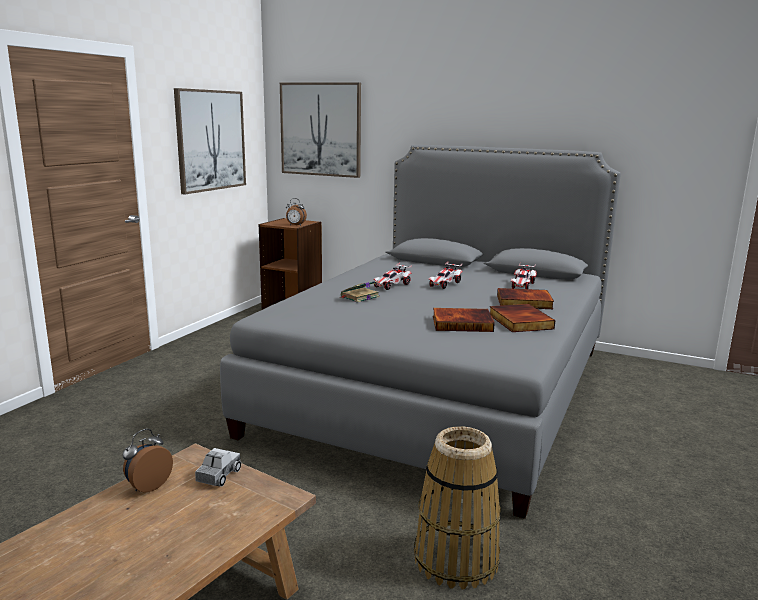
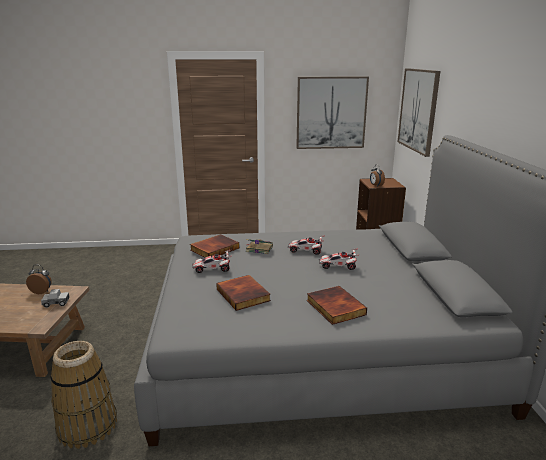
camera: 60 degrees right, 5 degrees up
book [490,304,555,332] -> book moved to [190,234,239,257]
toy car [511,263,537,289] -> toy car moved to [192,250,232,273]

